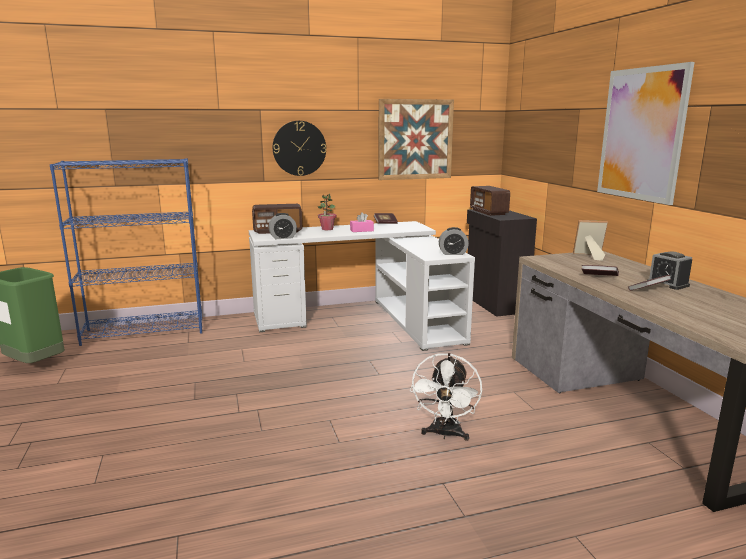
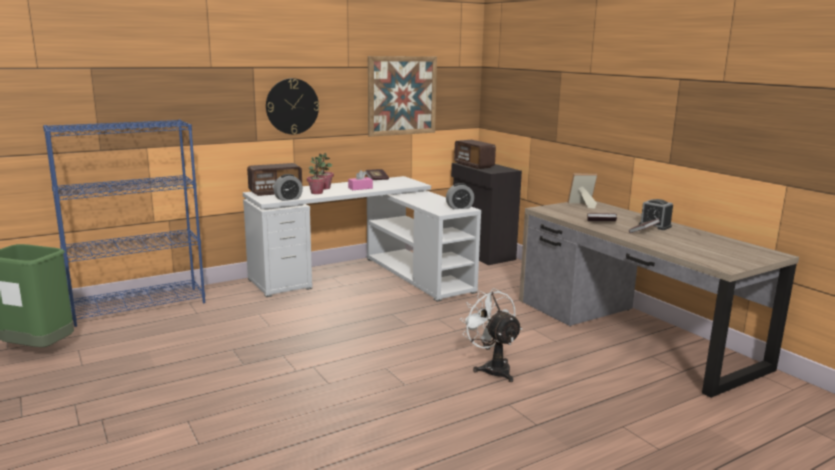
camera: 15 degrees left, 0 degrees up
white fan [410,353,482,441] -> white fan turned 150 degrees clockwise [460,288,523,382]
picture [597,62,695,205] -> none
none -> potted plant [307,156,326,194]

